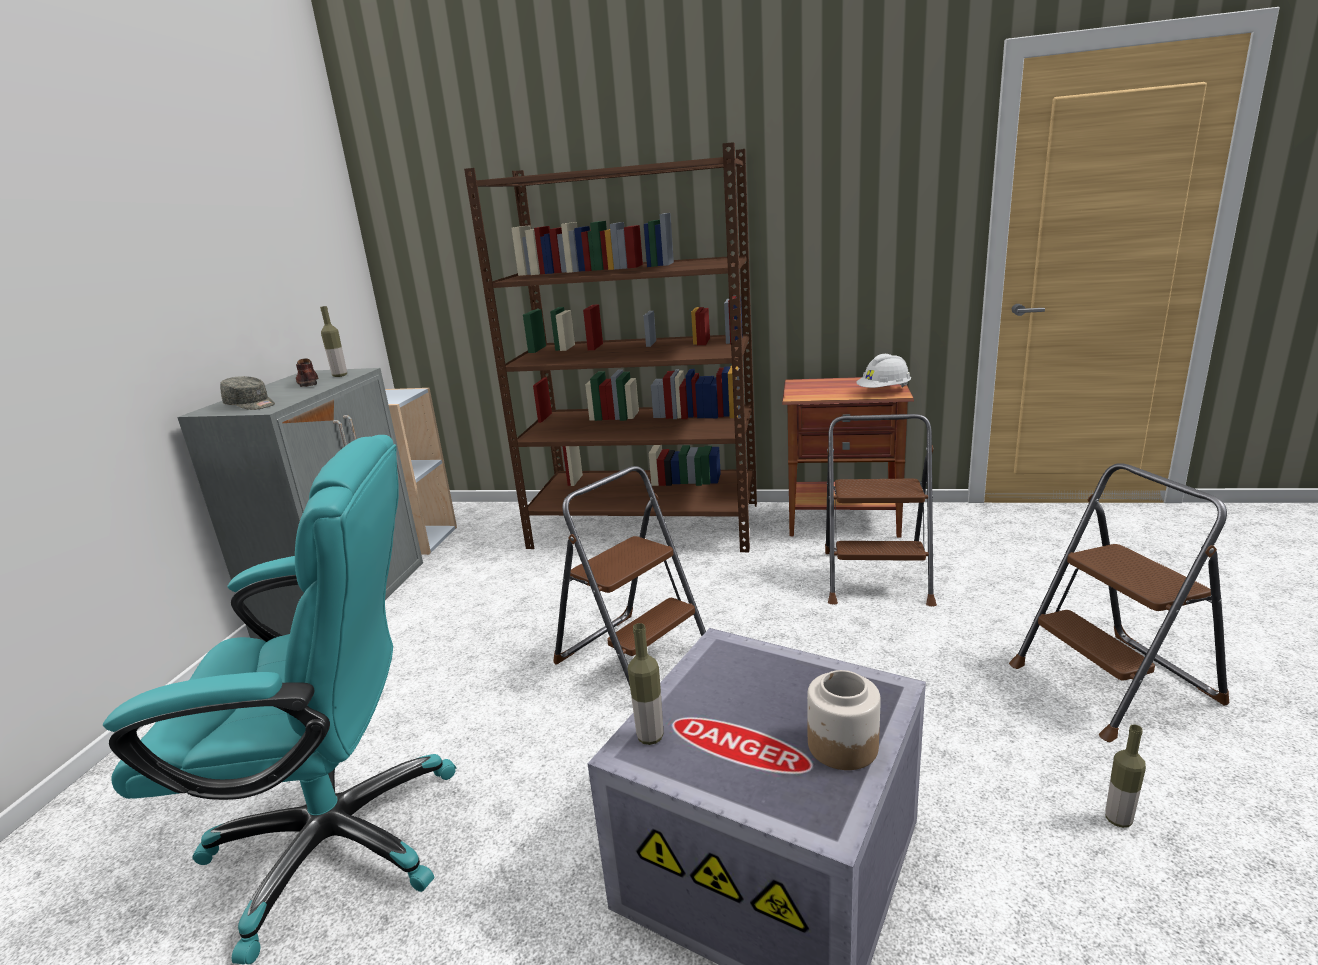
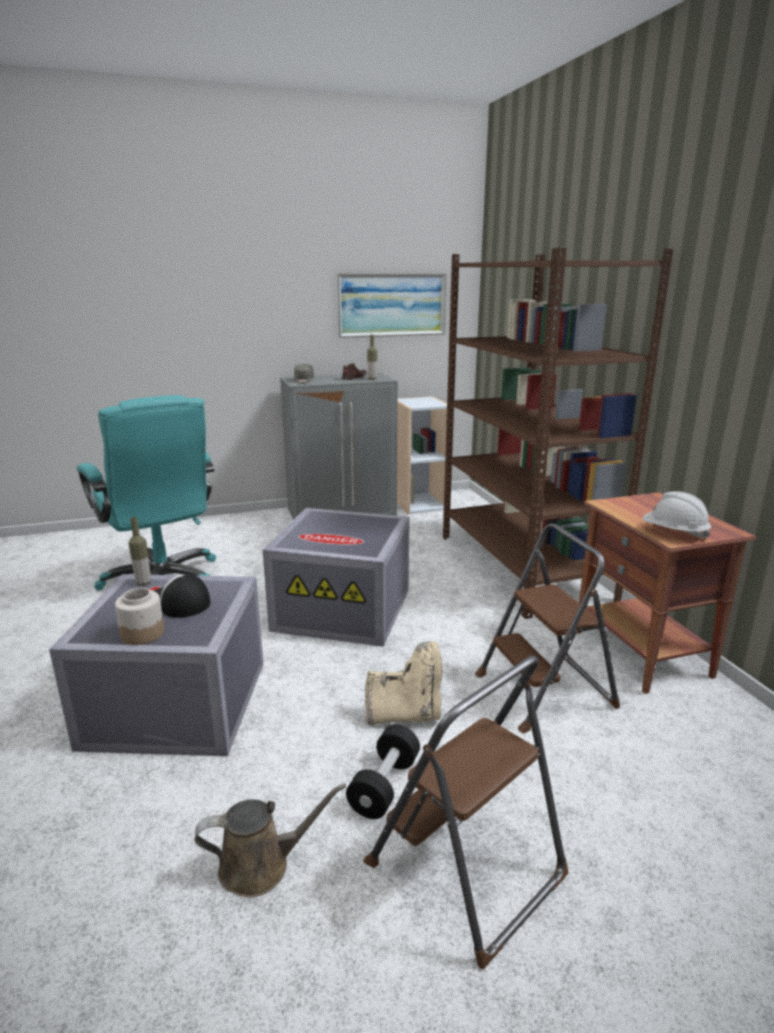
camera: 60 degrees right, 0 degrees up
brown step ladder [553,466,706,686] -> grey storage box [263,508,410,647]
bottle [1105,724,1146,828] -> brown watering can [194,783,346,897]
none -> cap [154,574,211,618]
none -> picture [337,273,447,338]
none -> black dumbbell [346,724,420,819]
none -> beige boot [364,641,442,725]

